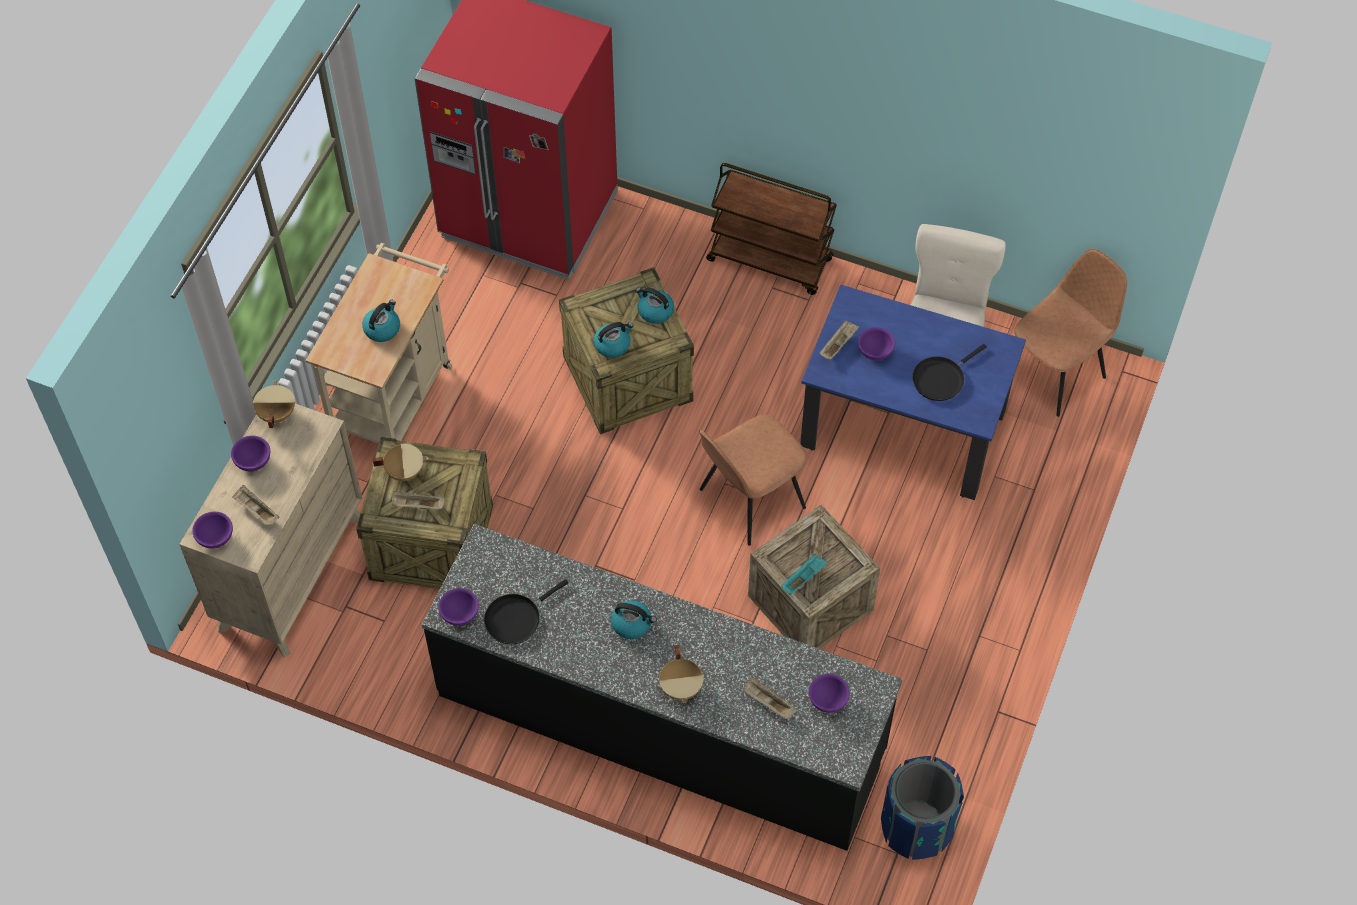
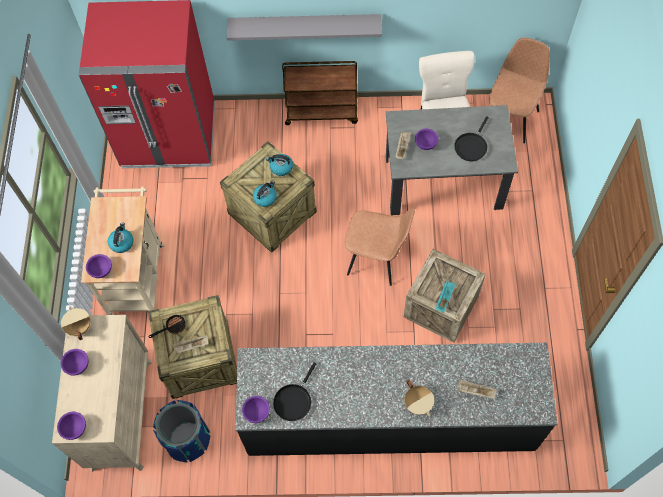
camera: 20 degrees left, 5 degrees up
beige tray [232,485,279,526] -> none
beige cooking pot [373,444,429,481] -> frying pan [149,314,186,338]
kettle [611,600,657,639] -> none
brown chair [699,414,808,546] -> brown chair turned 105 degrees counterclockwise [345,208,415,286]
blue dining table [800,284,1026,500] -> grey dining table [386,105,518,215]
purple bowl [809,674,850,713] -> purple bowl moved to [86,254,112,278]
blue trash can [881,756,964,860] -> blue trash can moved to [153,400,210,462]
none -> grey shelf [227,14,382,41]

